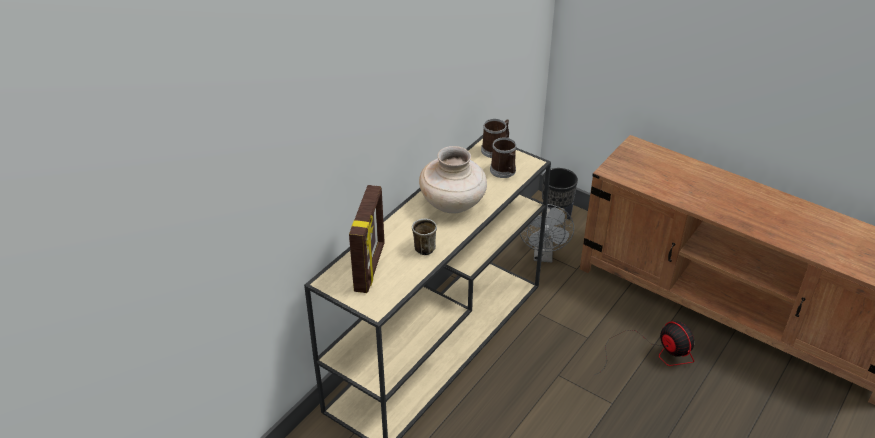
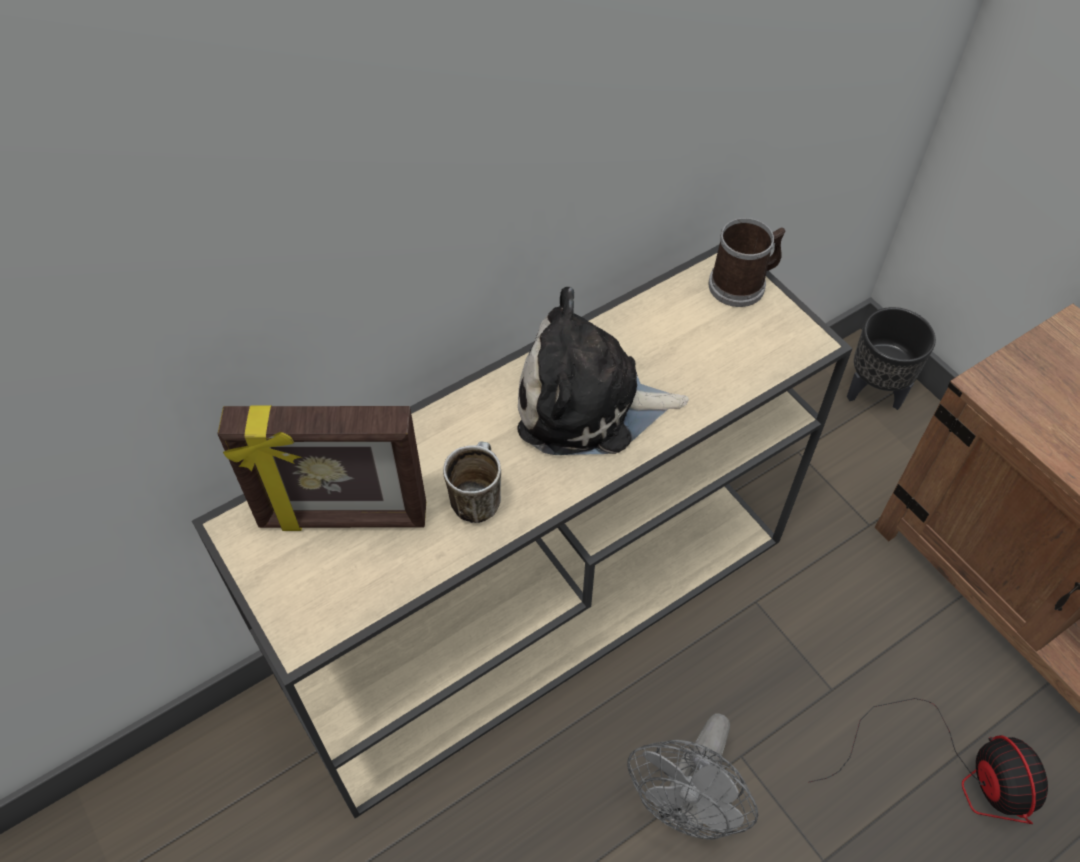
camera: 20 degrees right, 15 degrees up
picture frame [349,185,385,293] -> picture frame turned 60 degrees clockwise [217,405,426,531]
beige vase [419,146,487,214] -> plush toy [517,287,689,455]
mug [490,137,516,178] -> none
grey fan [520,204,574,262] -> grey fan moved to [627,713,758,839]

